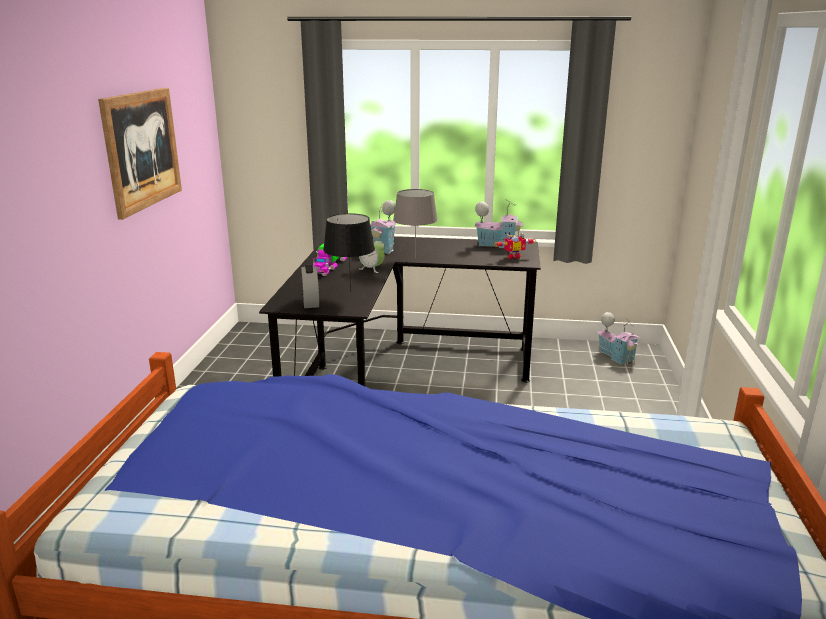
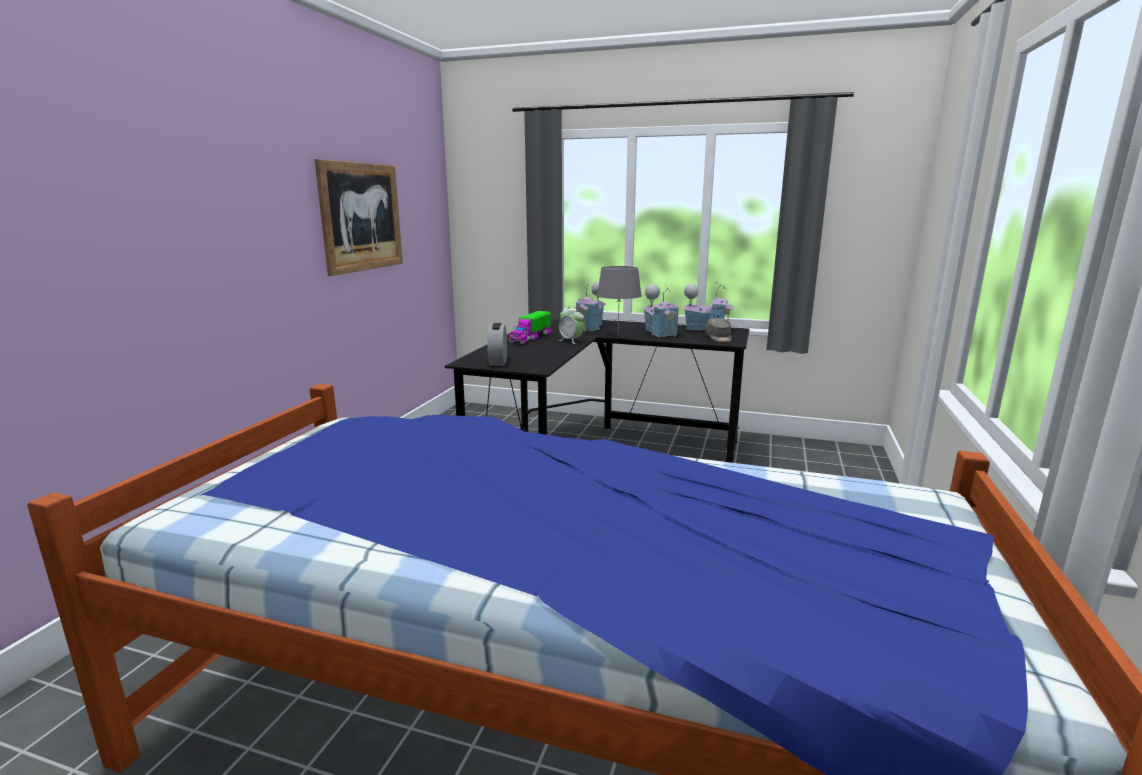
camera: 10 degrees right, 5 degrees down
black table lamp [323,213,375,293] -> none
toy robot [494,233,536,259] -> grey cap [706,318,732,342]
toy house [597,312,640,365] -> toy house moved to [642,284,681,337]

